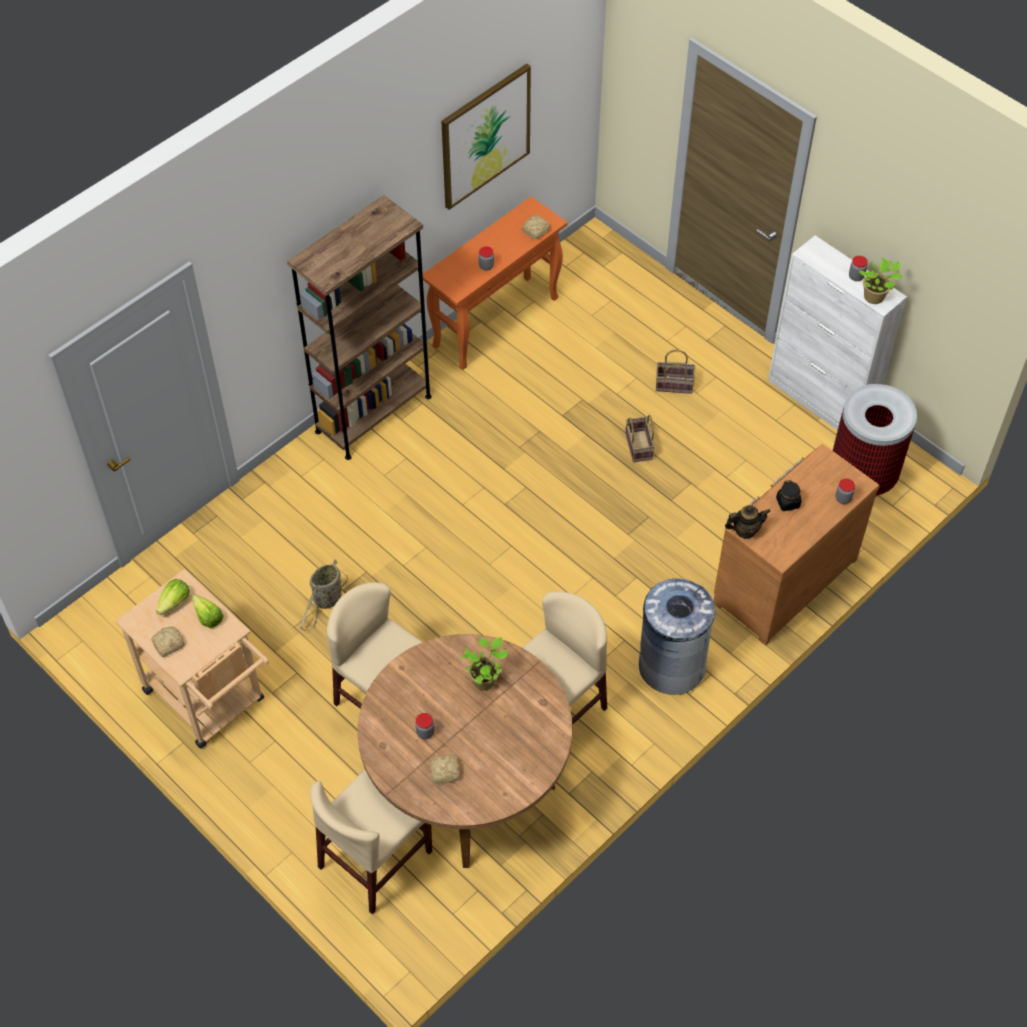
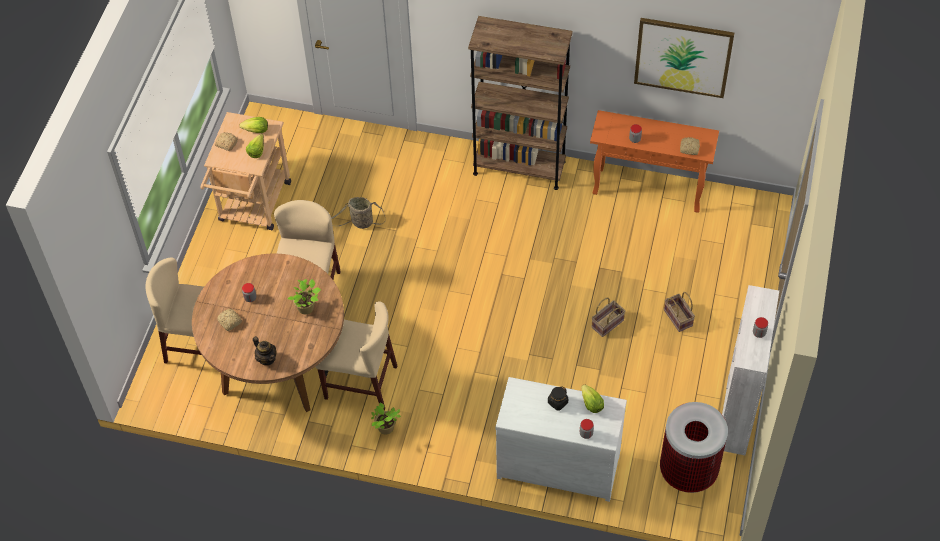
camera: 60 degrees right, 0 degrees up
grey trash can [639,579,715,695] -> none
brown dresser [713,444,880,645] -> white dresser [495,377,627,502]
teapot [725,505,771,539] -> teapot moved to [253,336,277,365]
potted plant [859,258,902,304] -> potted plant moved to [371,403,401,434]
none -> lettuce [581,384,604,413]

